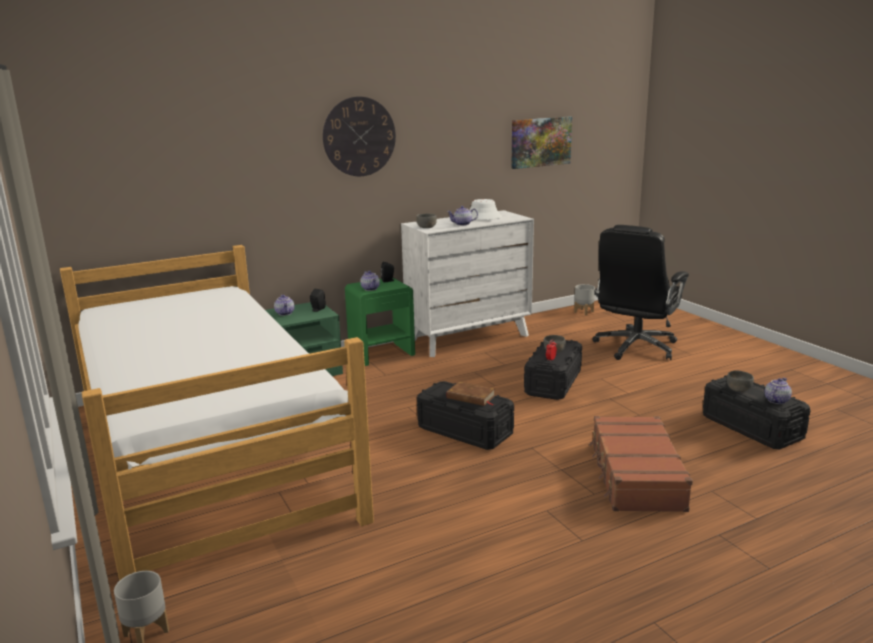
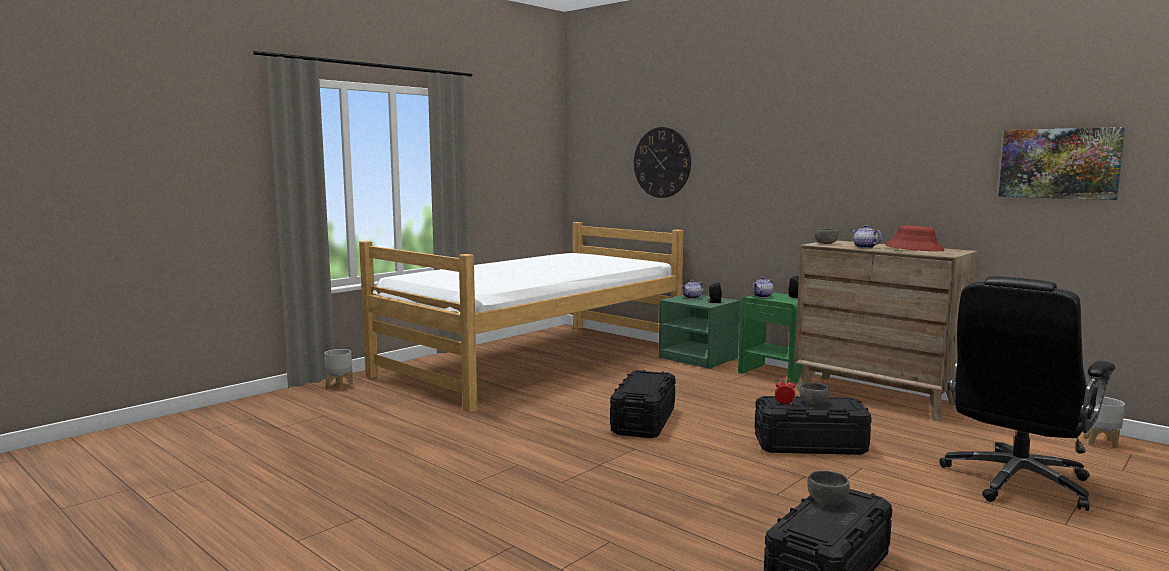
camera: 70 degrees right, 10 degrees down
wall clock [323,97,396,176] -> wall clock moved to [634,127,691,198]
white dresser [401,210,534,357] -> brown dresser [795,240,978,421]
brown book [447,381,495,406] -> none
white hat [469,199,502,220] -> red hat [885,225,944,251]
brown suitcase [589,416,693,512] -> none
black office chair [593,225,689,360] -> black office chair turned 60 degrees counterclockwise [939,276,1115,511]
teapot [764,378,792,404] -> none

